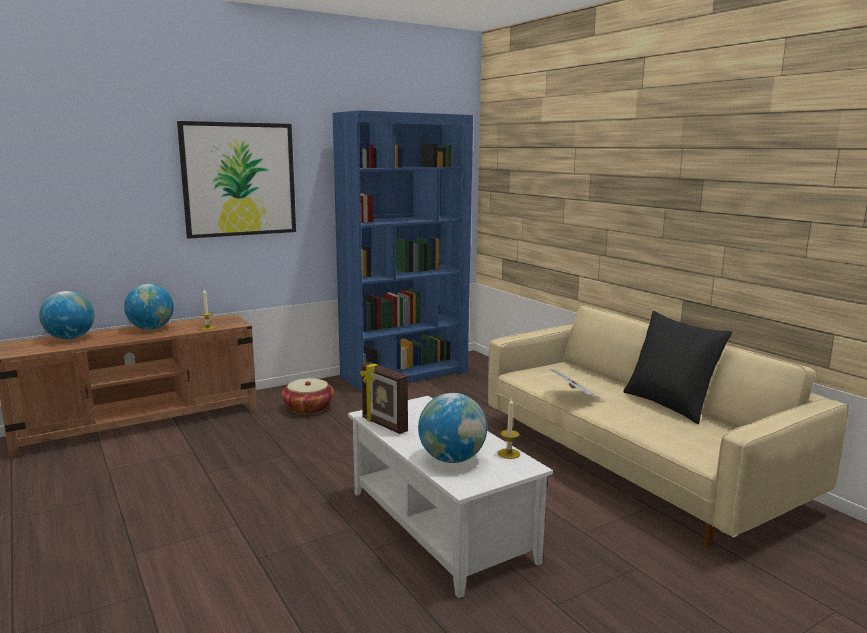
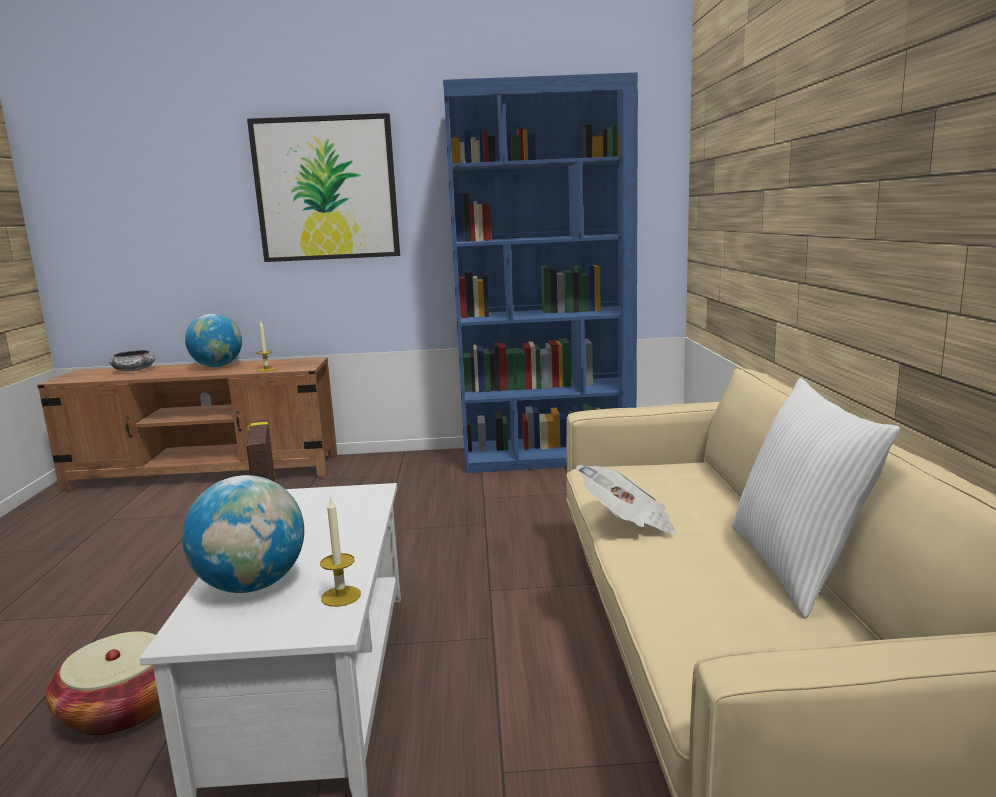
camera: 30 degrees right, 0 degrees up
globe [39,291,95,339] -> bowl [109,350,156,371]
basket [282,378,334,414] -> basket moved to [46,631,161,736]
black pillow [623,311,732,424] -> white pillow [732,378,900,619]

